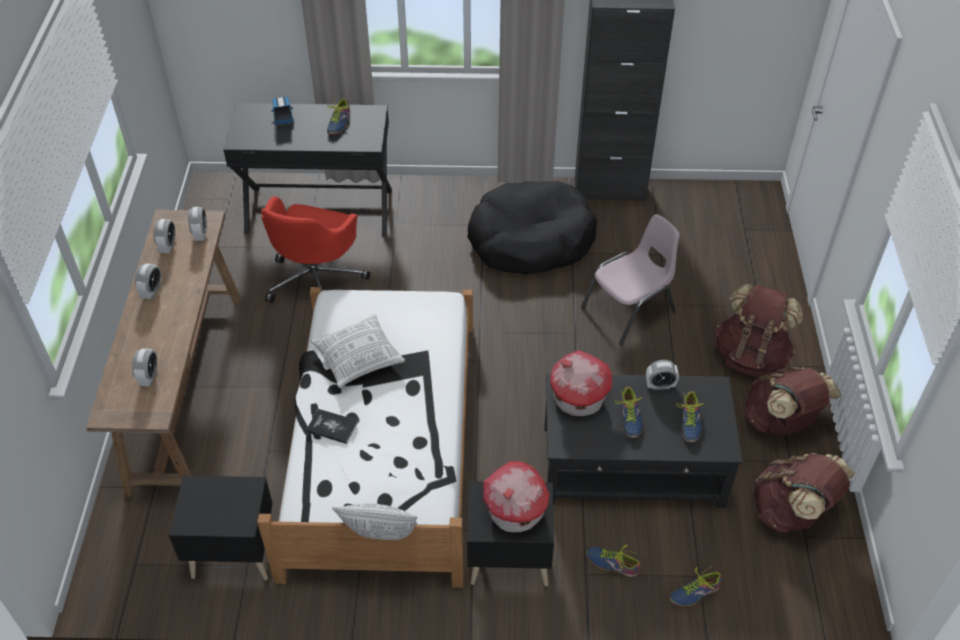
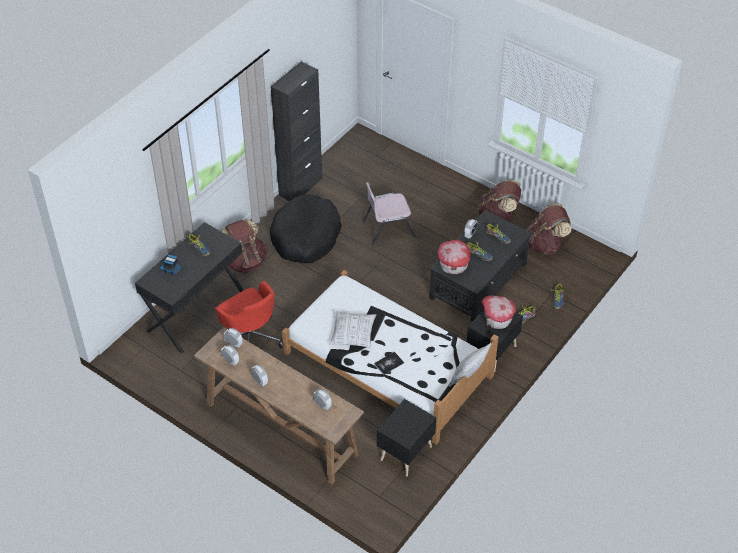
camera: 55 degrees left, 0 degrees up
pink chair [581,214,680,345] -> pink chair turned 105 degrees counterclockwise [363,182,416,244]
brown backpack [715,284,803,377] -> brown backpack moved to [220,219,267,273]

